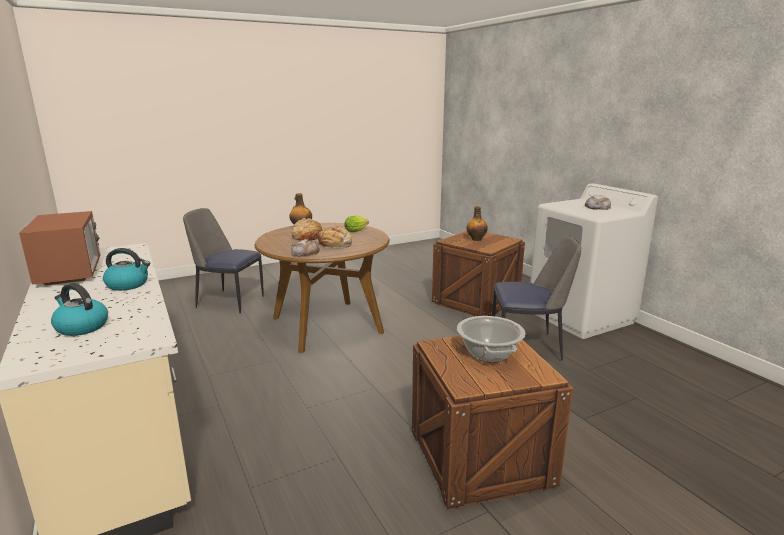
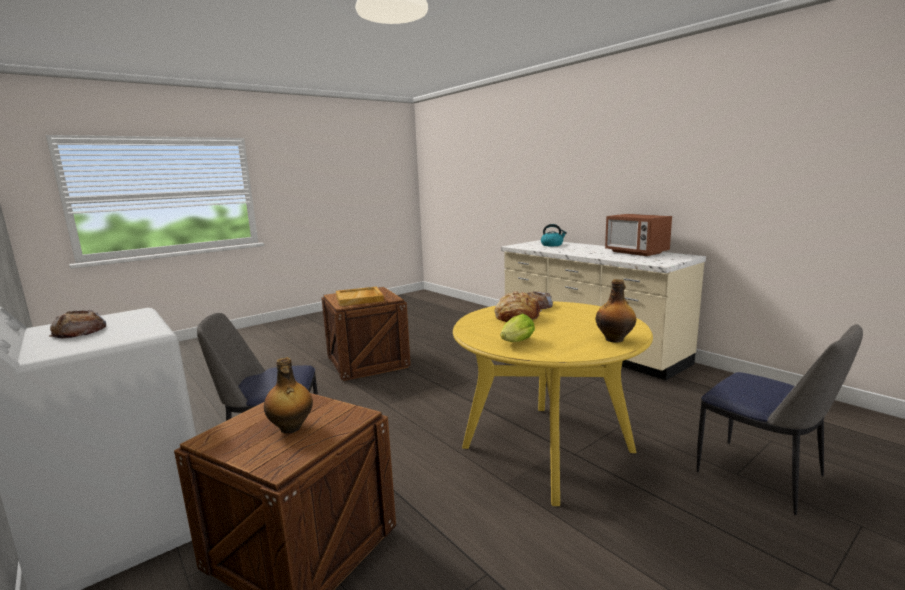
camera: 170 degrees right, 5 degrees down
kettle [103,248,150,291] -> none
chair [183,208,264,313] -> chair turned 45 degrees clockwise [697,324,863,515]
brown dining table [255,223,390,353] -> yellow dining table [453,301,653,506]
bread [291,218,323,241] -> none
cooking pot [457,316,525,362] -> beige tray [336,287,384,306]

